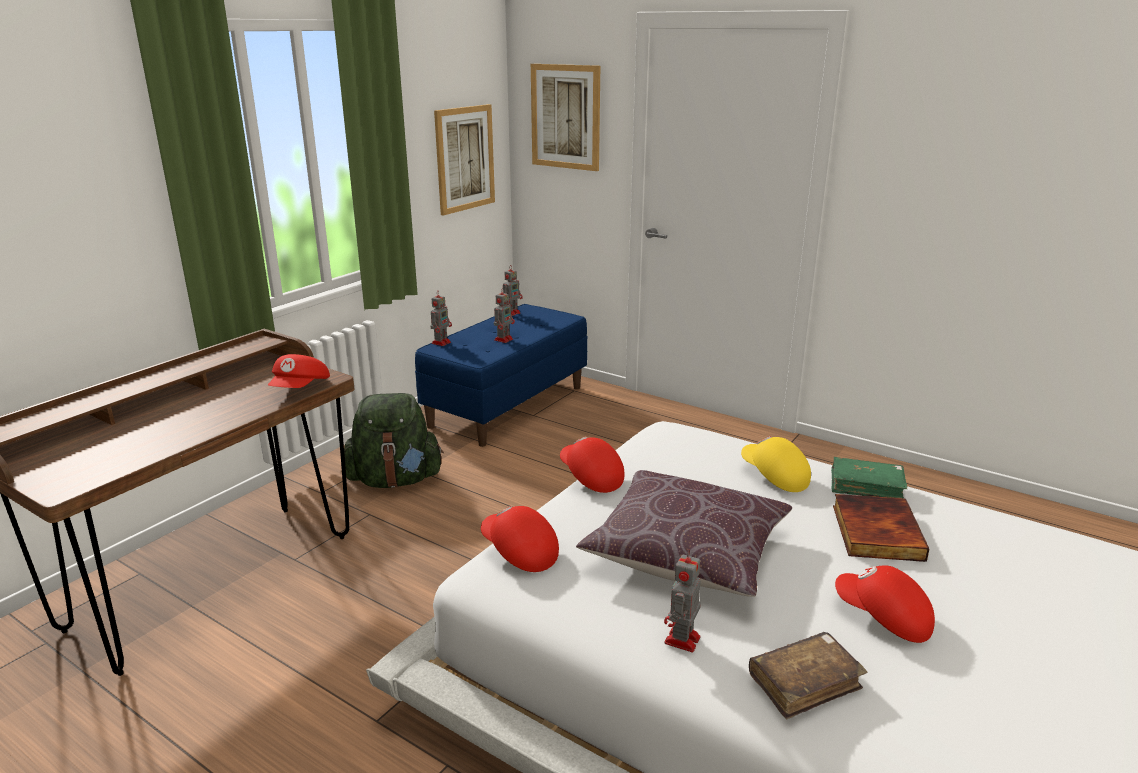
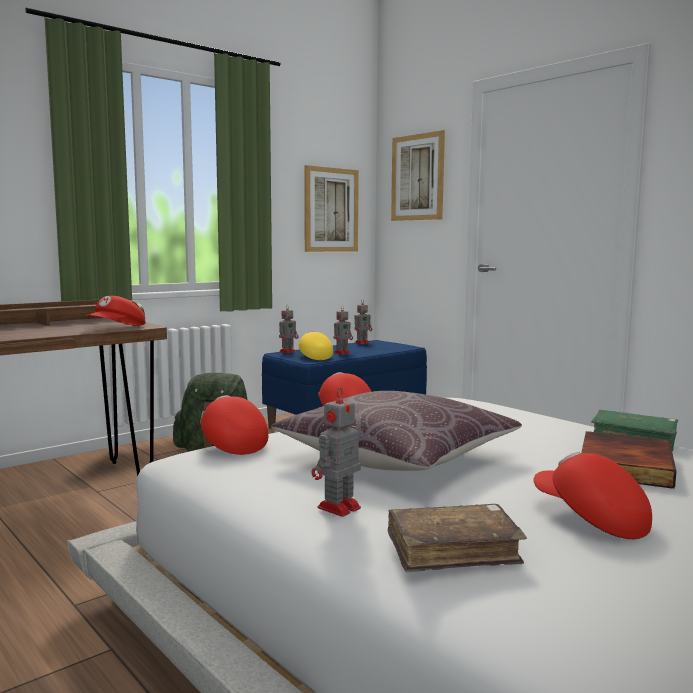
camera: 15 degrees right, 15 degrees down
yellow cap [741,436,811,492] -> yellow cap moved to [298,331,333,360]

